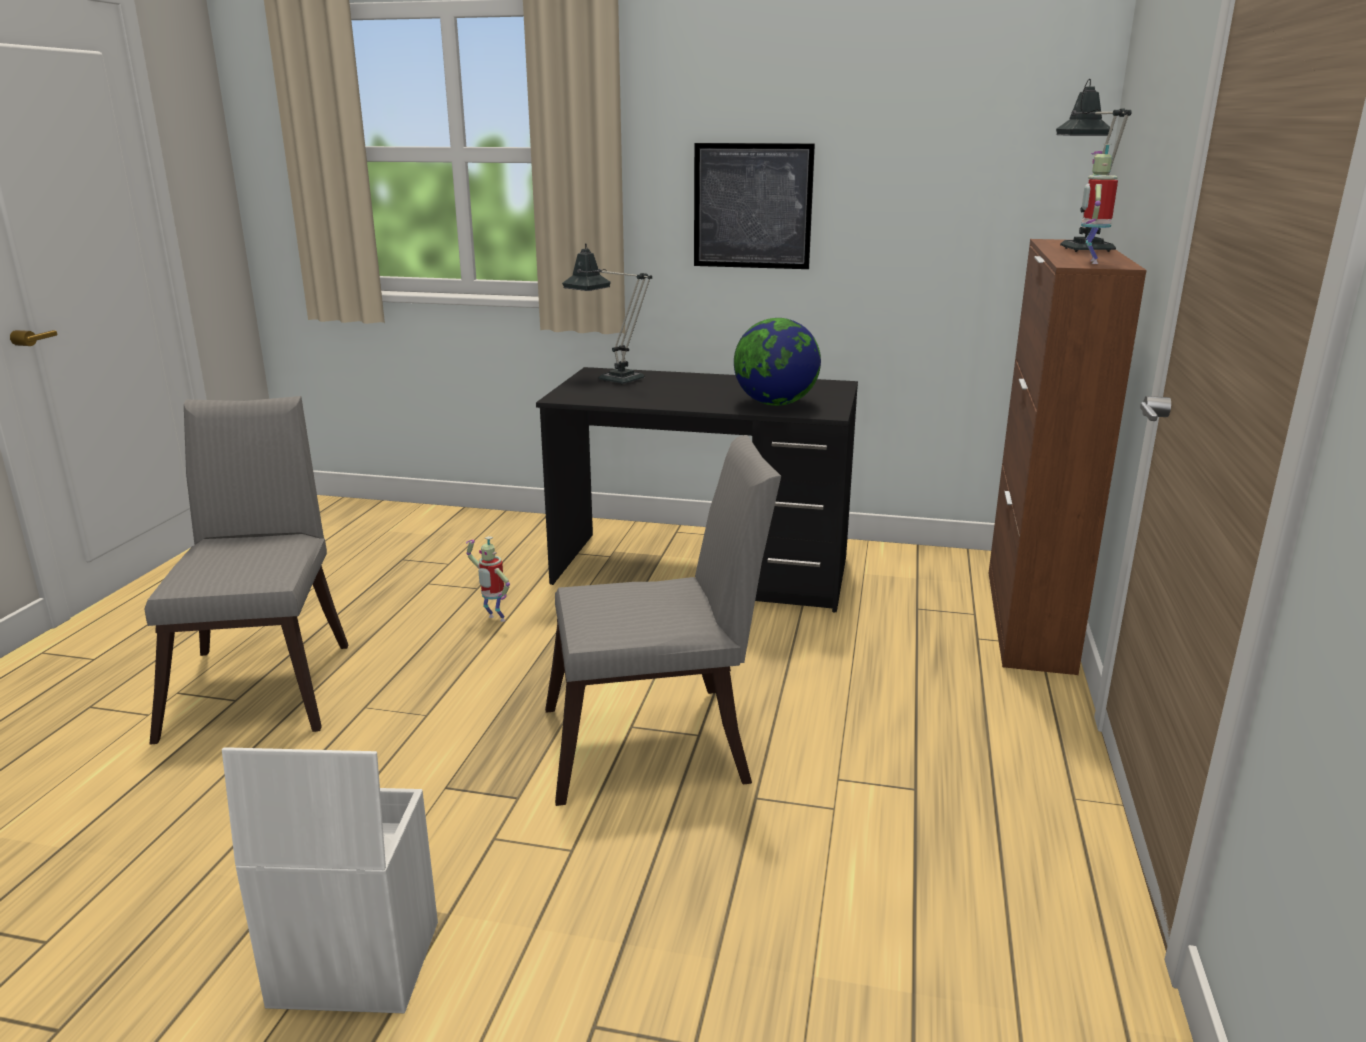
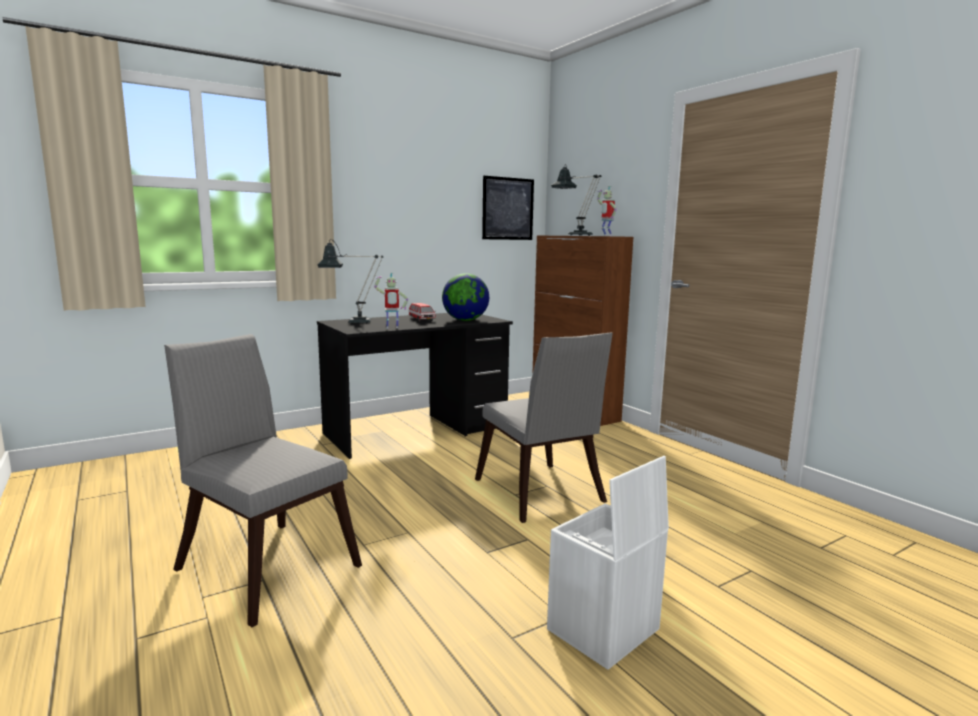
camera: 45 degrees left, 10 degrees down
toy robot [466,536,510,622] -> toy robot moved to [374,273,408,329]
grey chair [545,435,781,806] -> grey chair turned 120 degrees clockwise [475,333,613,523]
picture [694,143,815,269] -> picture moved to [482,176,534,240]
none -> toy car [409,303,436,322]

